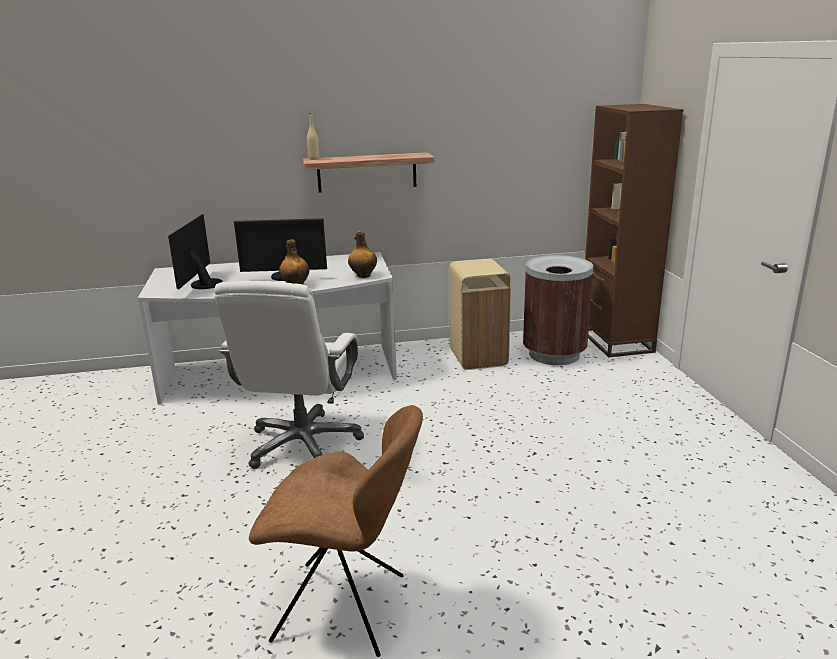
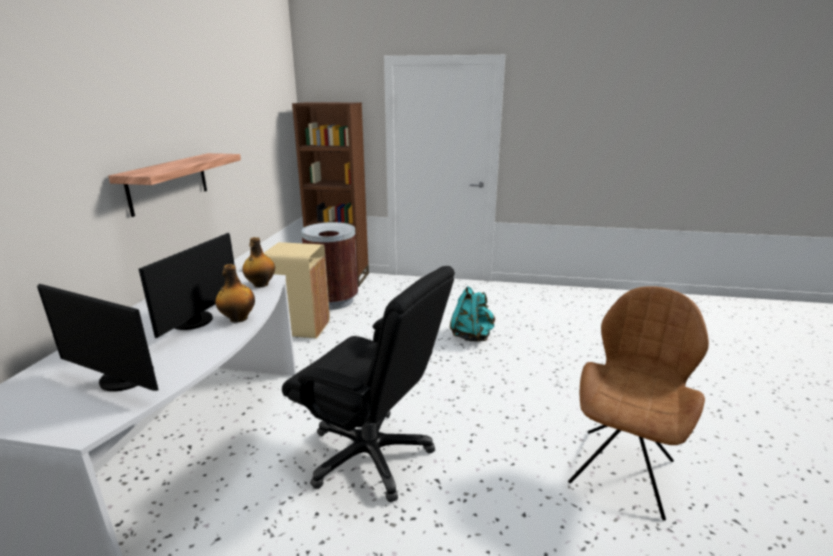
camera: 70 degrees left, 0 degrees up
white office chair [214,281,364,469] -> black office chair [282,266,455,502]
beige bottle [307,113,319,160] -> none
none -> turquoise backpack [450,286,495,342]

